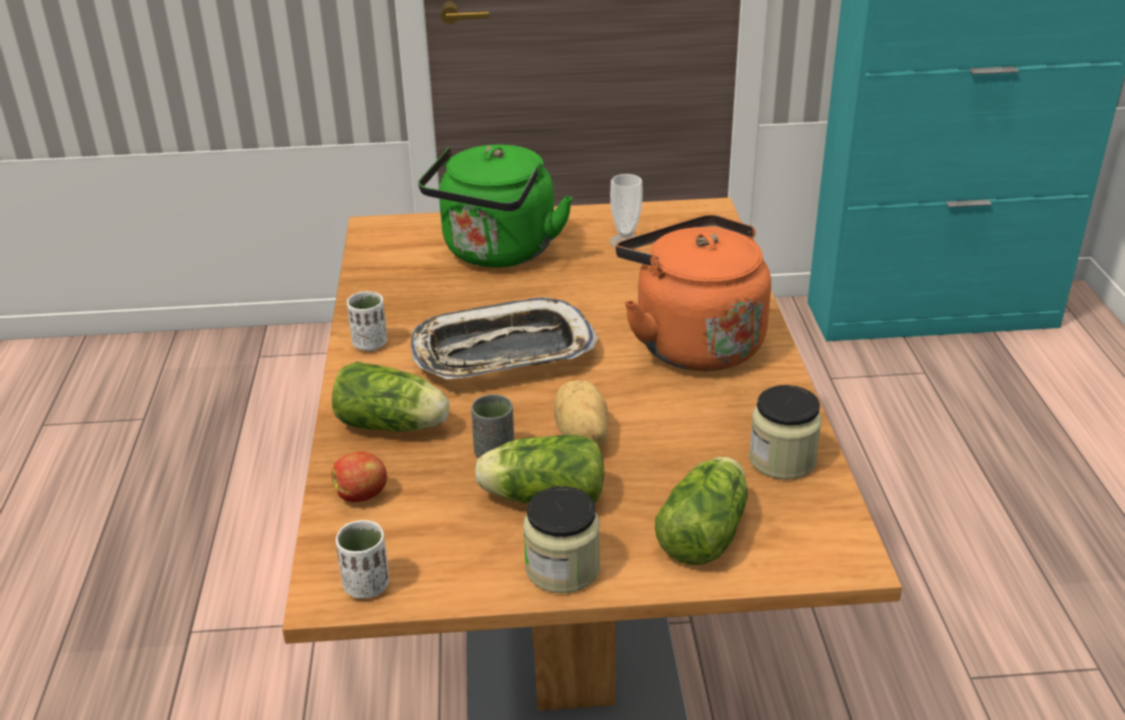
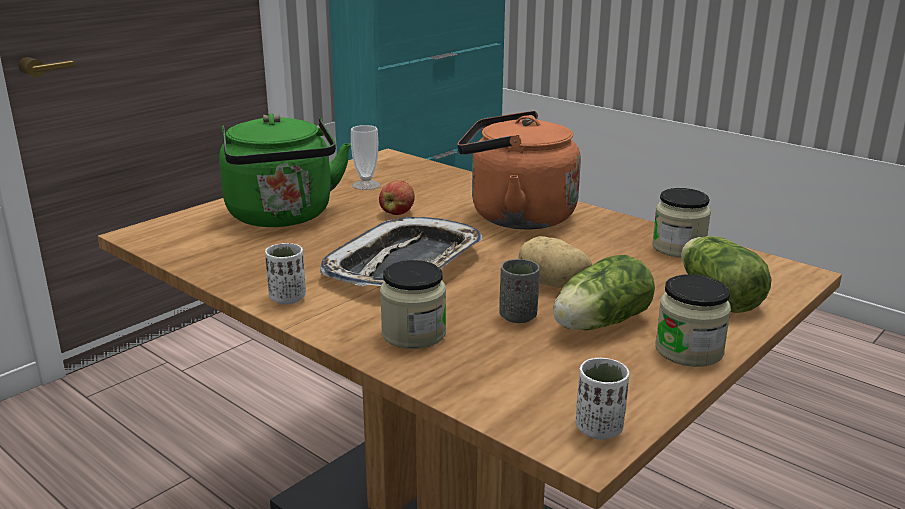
camera: 45 degrees left, 10 degrees down
apple [331,452,387,502] -> apple moved to [379,180,415,215]
lettuce [332,362,449,431] -> jar [380,260,446,349]

